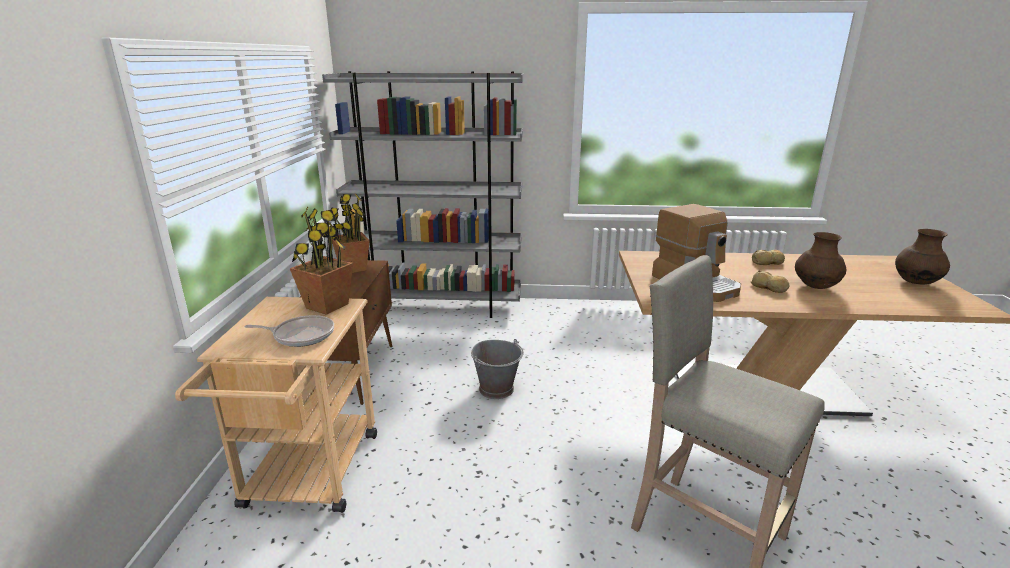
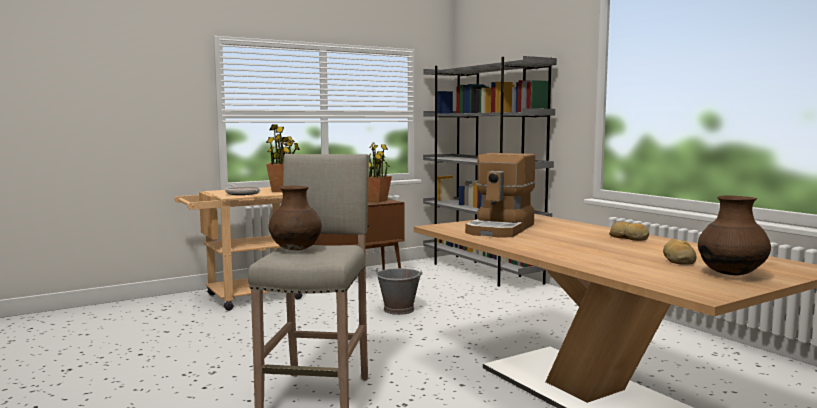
camera: 55 degrees right, 15 degrees down
bread [751,271,790,293] -> bread moved to [663,239,697,265]
brown vase [795,232,846,289] -> brown vase moved to [269,186,322,251]

